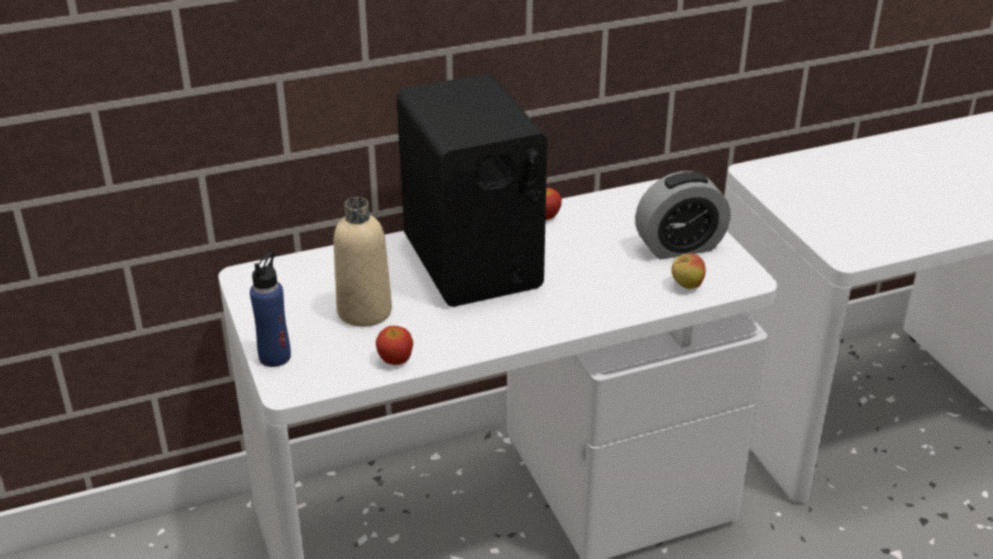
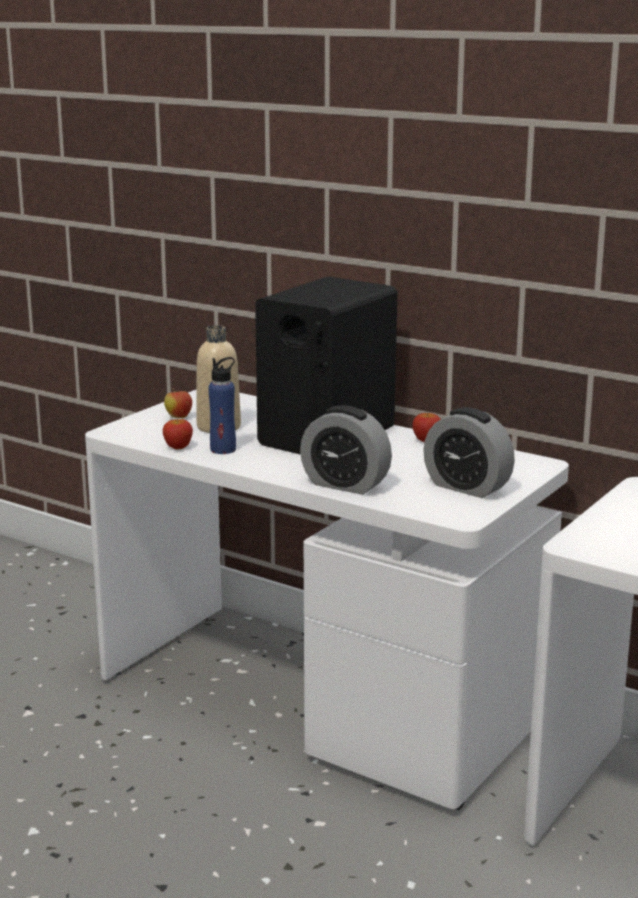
camera: 55 degrees right, 15 degrees down
blue bottle [250,252,291,367] -> blue bottle moved to [208,357,236,454]
apple [671,254,706,289] -> apple moved to [164,389,192,419]
none -> alarm clock [300,405,392,495]

